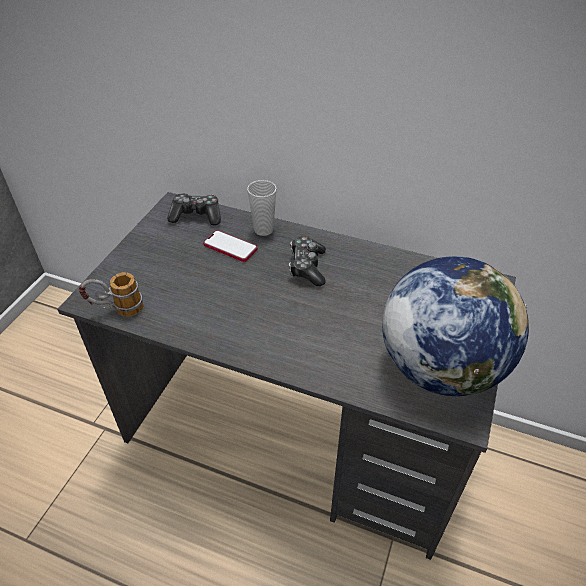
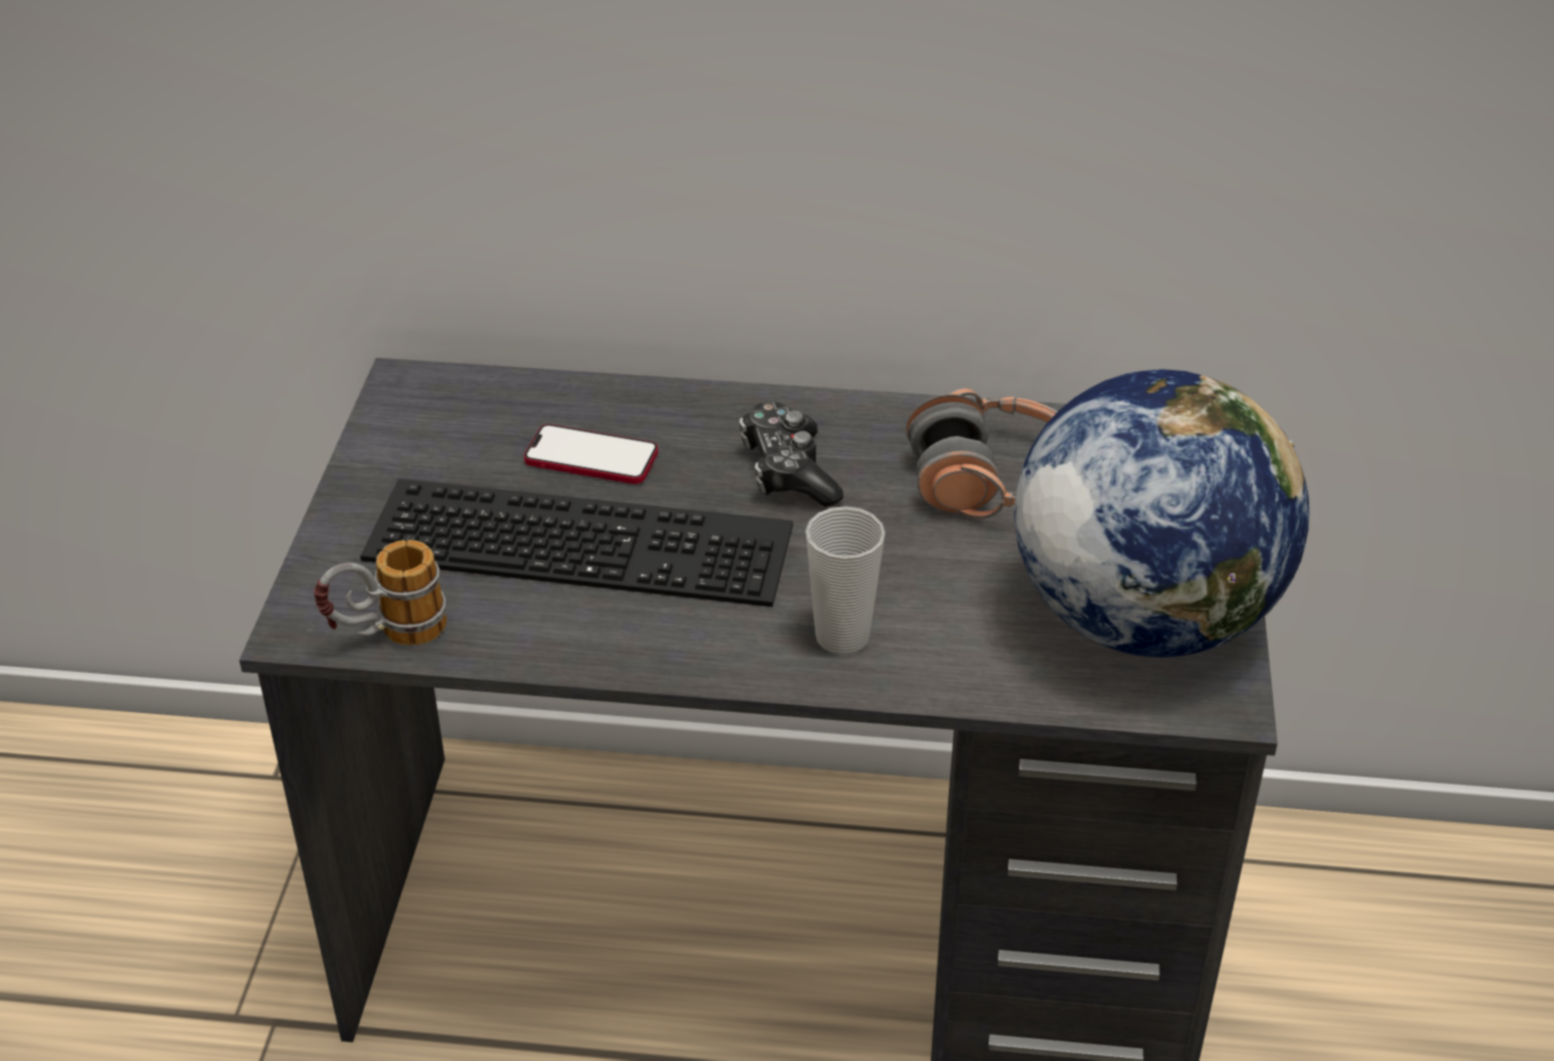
camera: 15 degrees left, 5 degrees down
game controller [167,193,221,226] -> none
cup [247,180,276,236] -> cup moved to [806,506,885,655]
none -> keyboard [360,478,793,607]
none -> headphones [906,388,1058,519]

